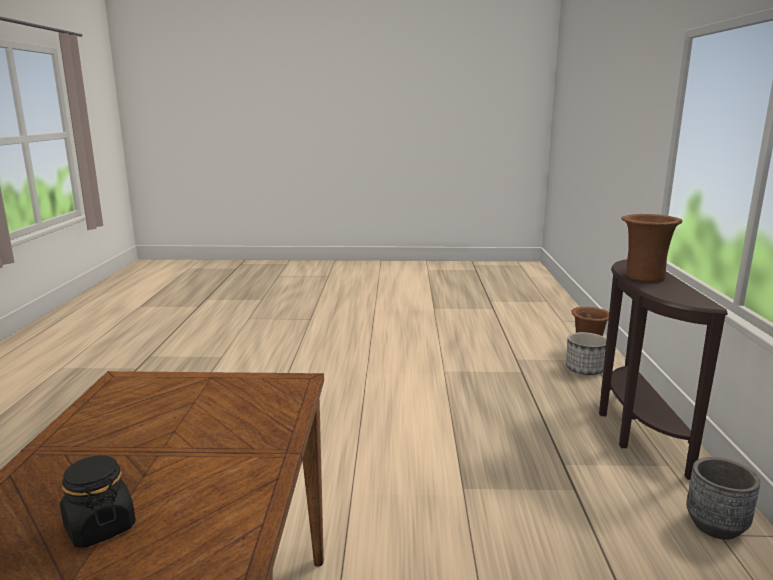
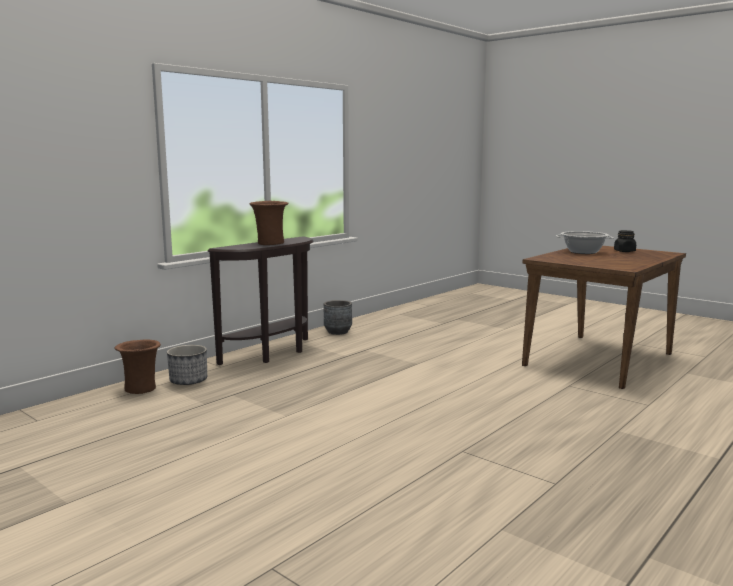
camera: 140 degrees left, 5 degrees down
none -> cooking pot [556,231,614,254]

